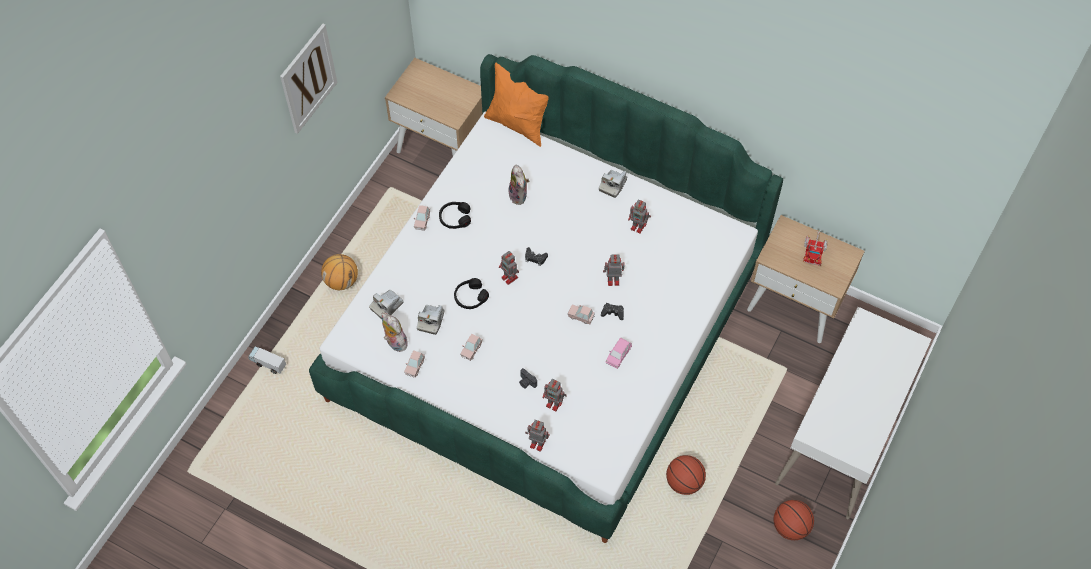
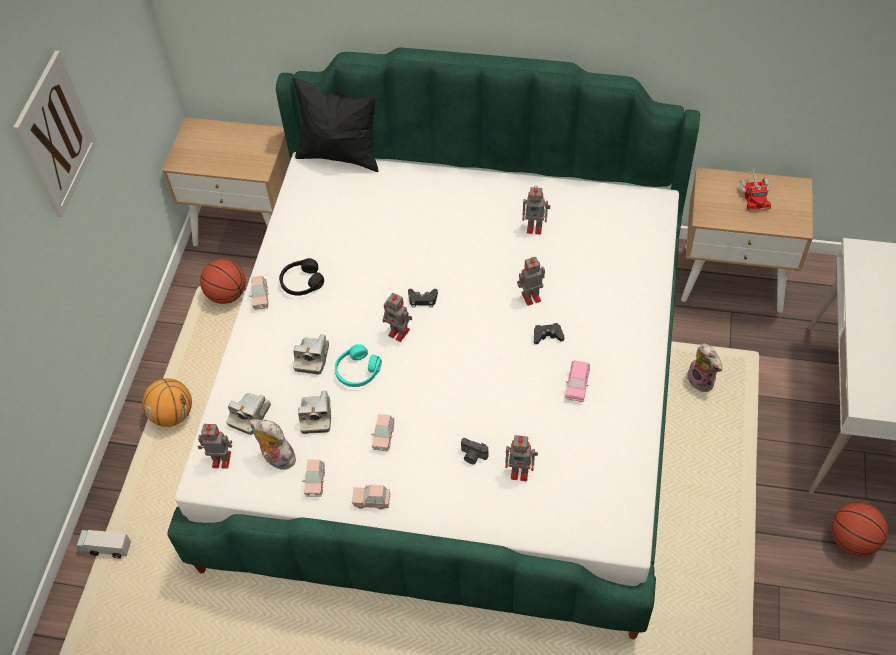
camera: 15 degrees left, 5 degrees down
black headphones [454,278,489,309] -> turquoise headphones [335,344,382,387]
orange pillow [484,62,549,147] -> black pillow [293,78,379,172]
plush toy [509,165,529,205] -> plush toy moved to [687,343,723,392]
toy robot [525,420,550,452] -> toy robot moved to [197,424,232,469]
pink toy car [568,304,595,324] -> pink toy car moved to [352,485,390,509]
camera [599,170,627,198] -> camera moved to [293,334,329,375]
basketball [666,455,706,495] -> basketball moved to [200,259,246,304]

